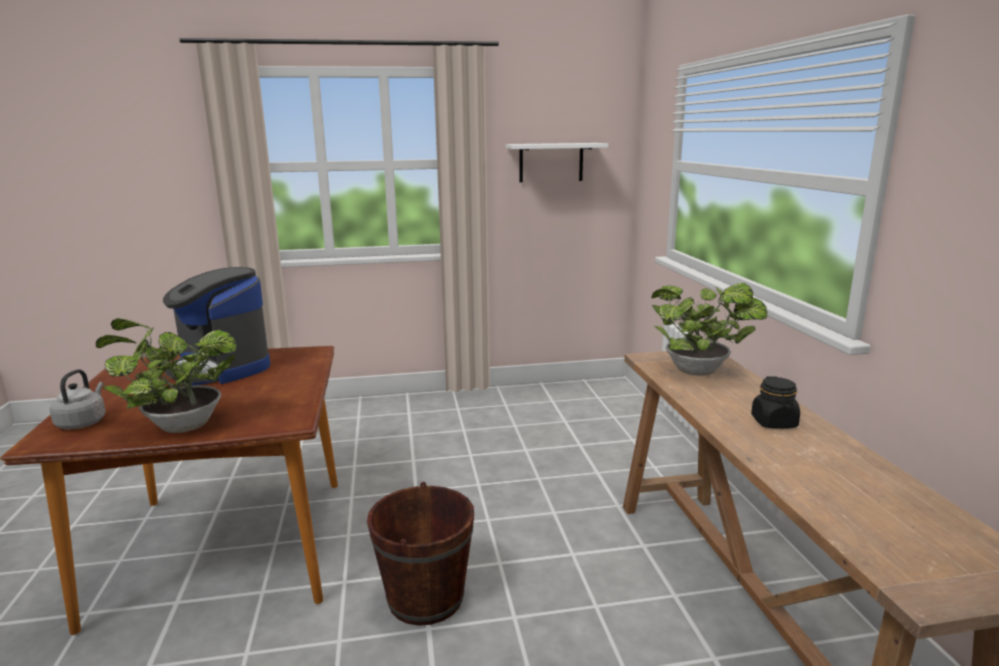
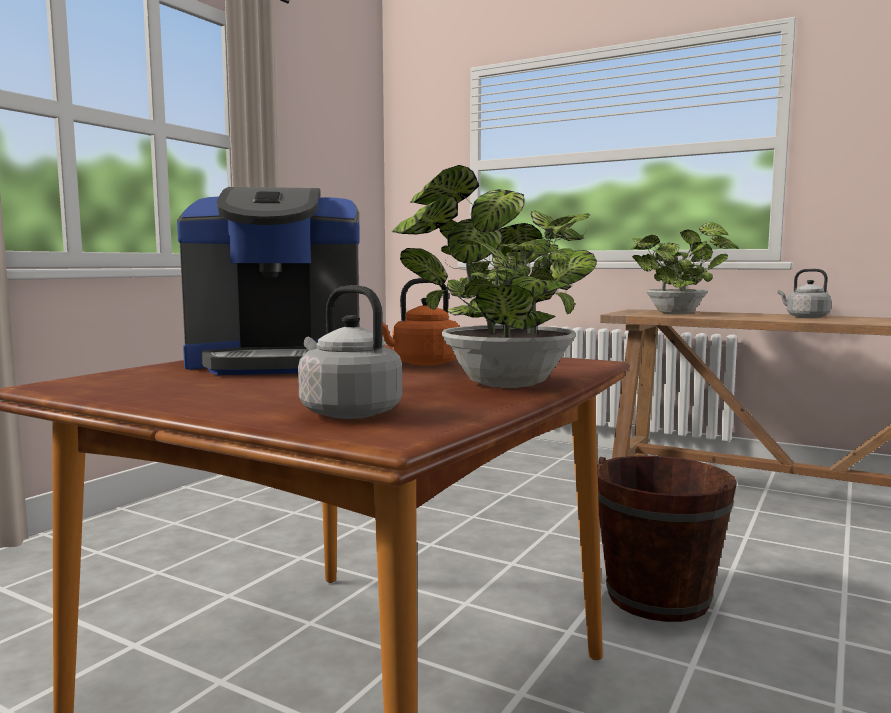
camera: 50 degrees left, 10 degrees down
white shelf [506,143,608,182] -> none
black jar [751,377,800,429] -> grey kettle [778,269,831,318]
none -> orange kettle [382,278,460,366]

